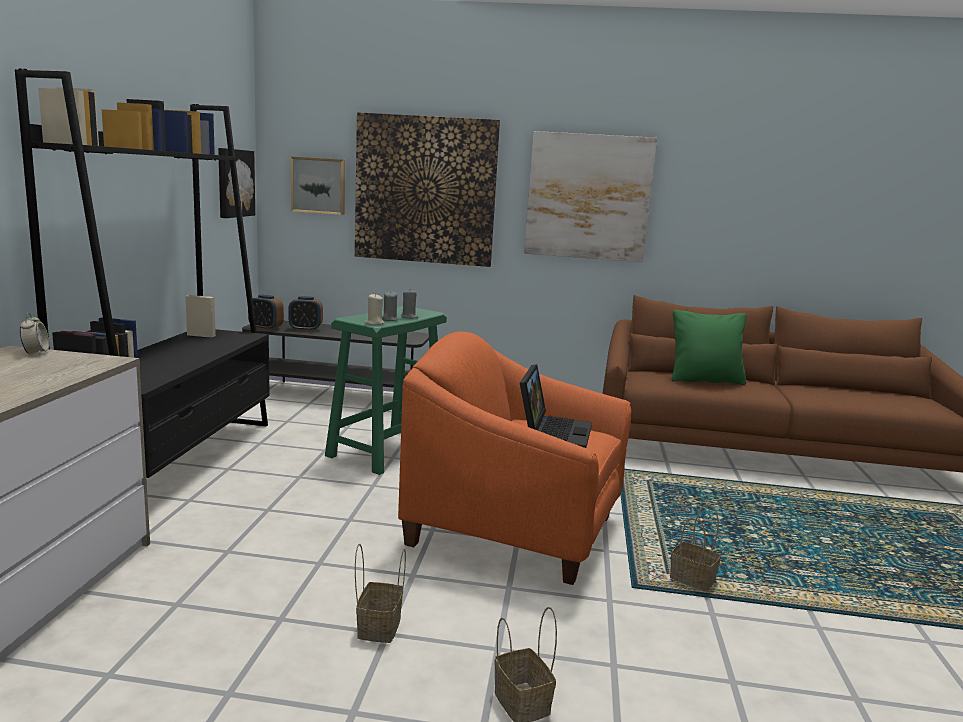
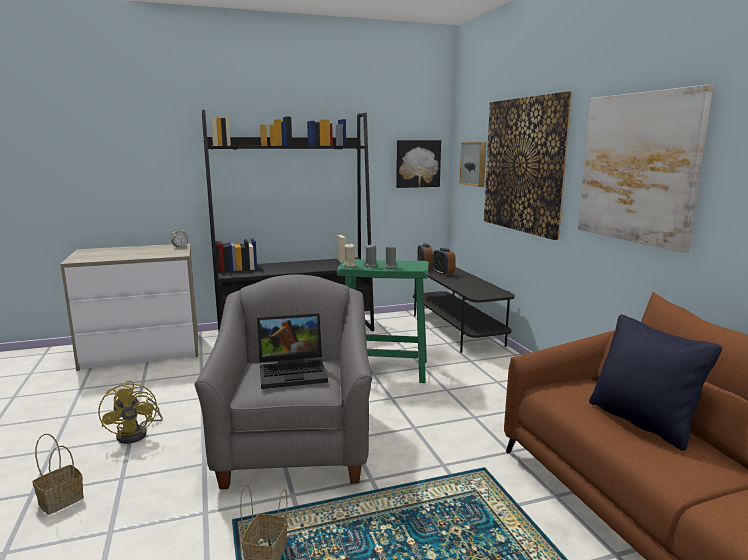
camera: 65 degrees right, 0 degrees up
basket [355,544,406,643] -> yellow fan [98,381,163,444]
orange armchair [398,332,632,585] -> grey armchair [194,275,373,489]
green pillow [671,310,747,385] -> black pillow [589,314,722,451]

